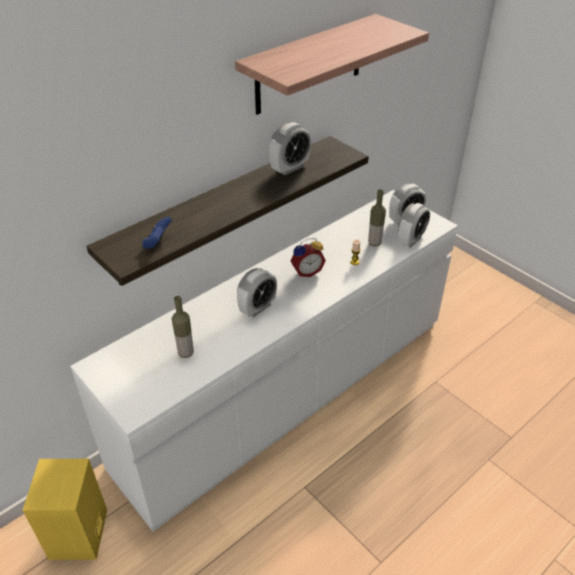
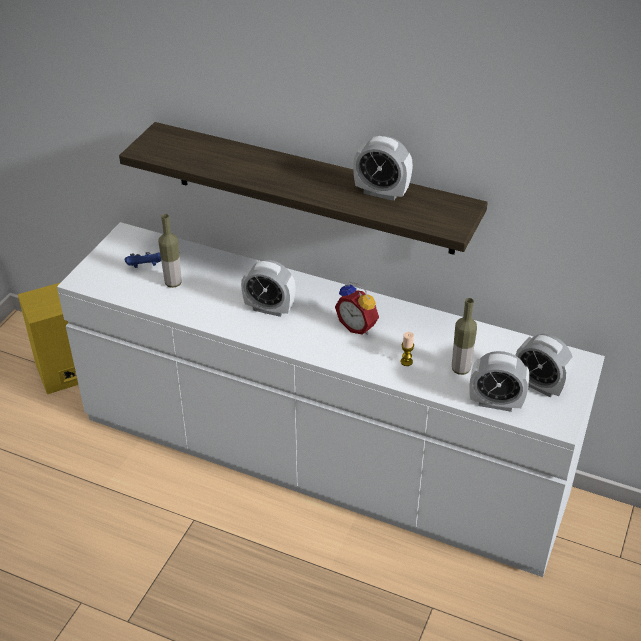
camera: 65 degrees right, 0 degrees up
blue game controller [141,217,172,249] -> blue game controller moved to [125,252,161,268]
shelf [235,14,429,115] -> none

